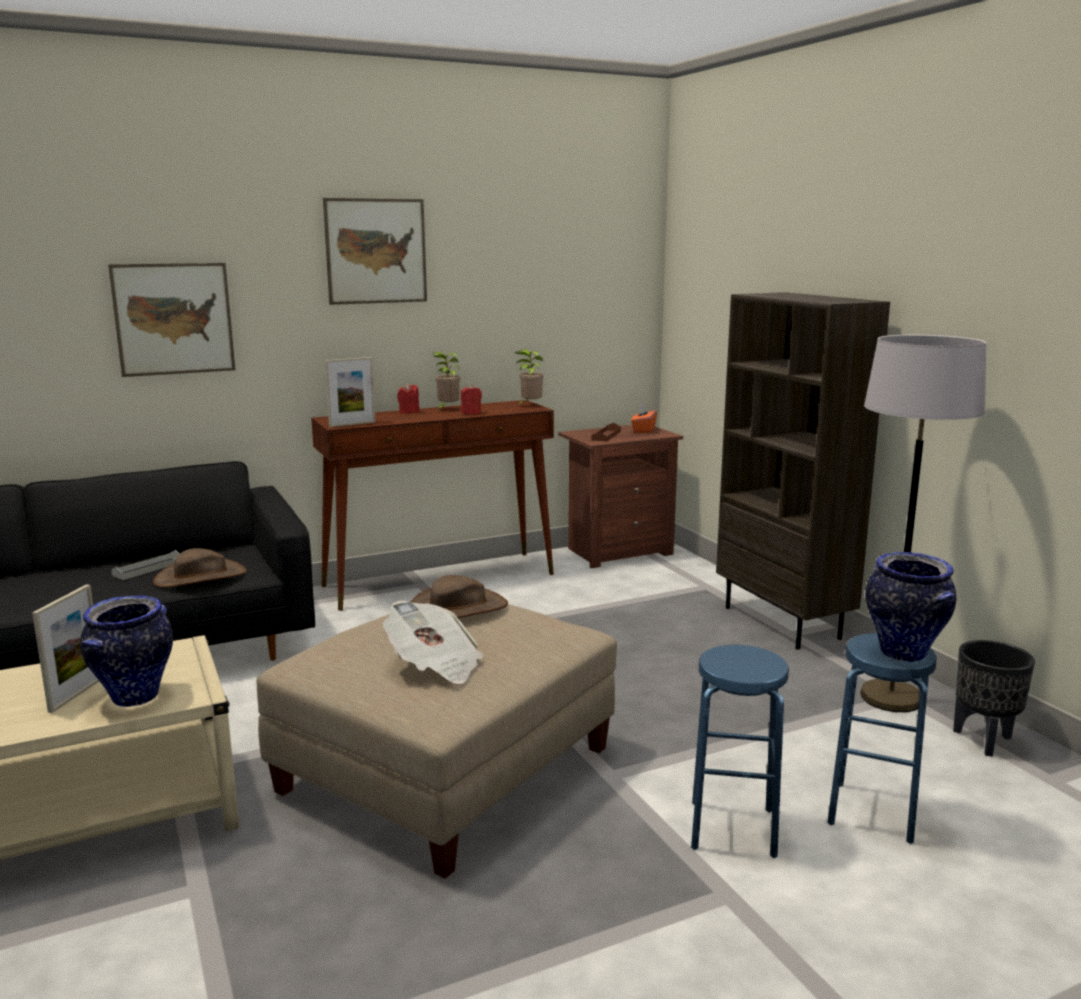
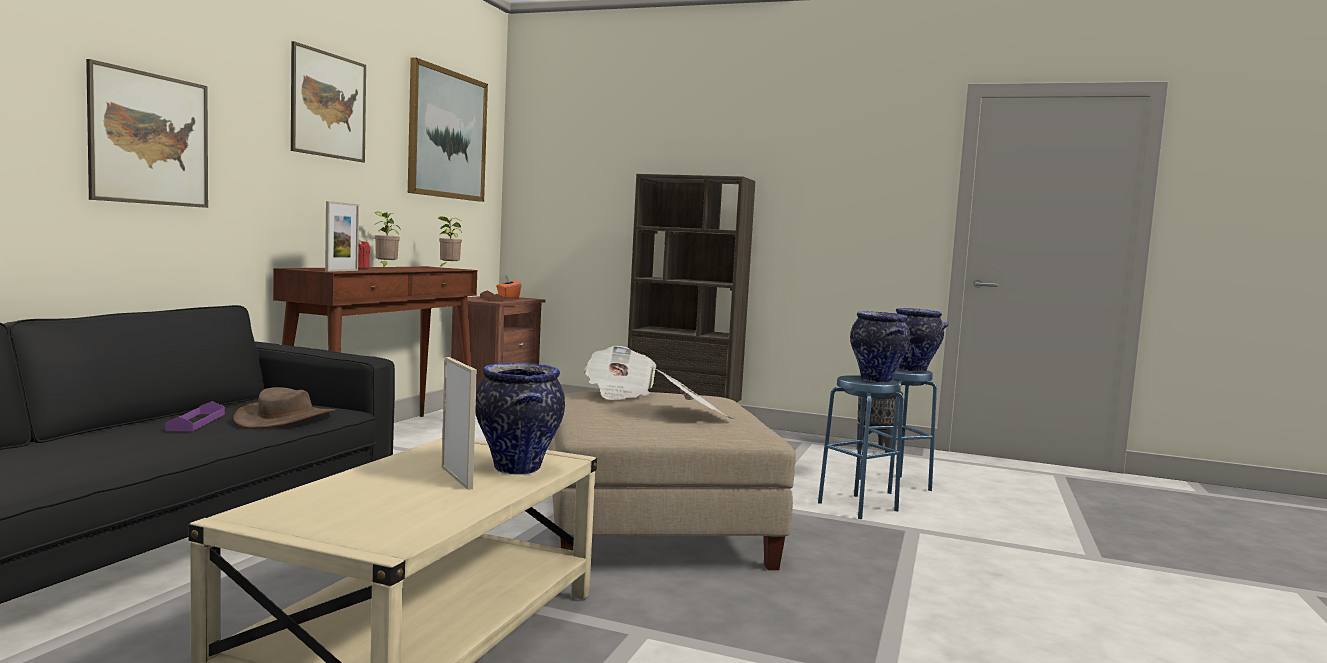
camera: 45 degrees left, 10 degrees down
grey tray [111,550,179,580] -> purple tray [165,401,225,431]
brown hat [411,575,508,618] -> newspaper [584,346,657,400]
red candle [461,384,482,415] -> none
grey floor lamp [860,335,986,712] -> none
none -> picture [408,58,488,202]
none -> vase [850,311,910,383]

